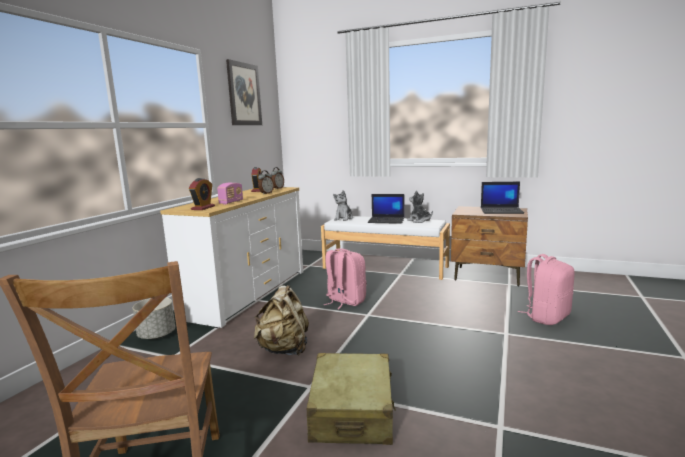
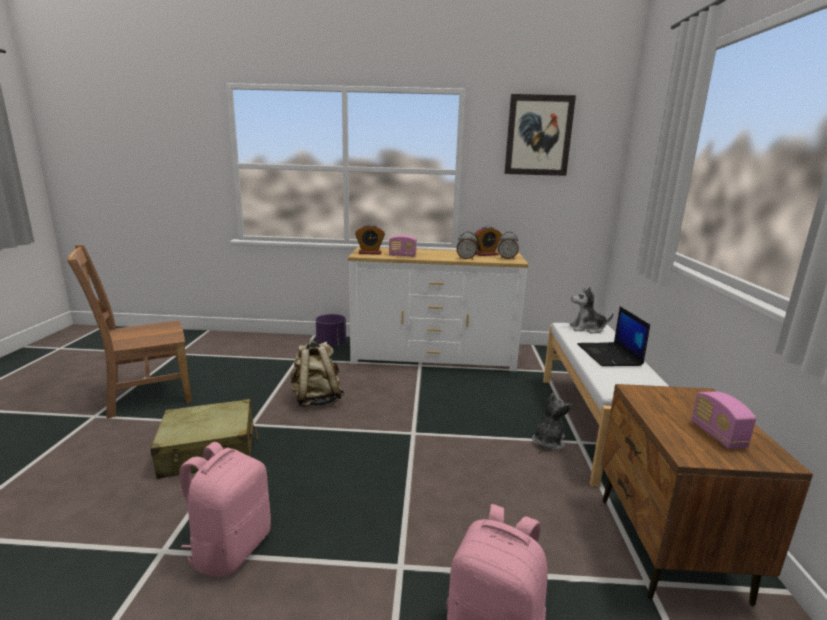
camera: 70 degrees right, 5 degrees up
grey planter [133,297,175,339] -> purple planter [316,314,346,347]
pink backpack [324,248,367,309] -> pink backpack moved to [179,442,271,577]
plush toy [407,190,433,223] -> plush toy moved to [532,393,572,450]
laptop [481,182,524,214] -> radio [691,392,756,449]

